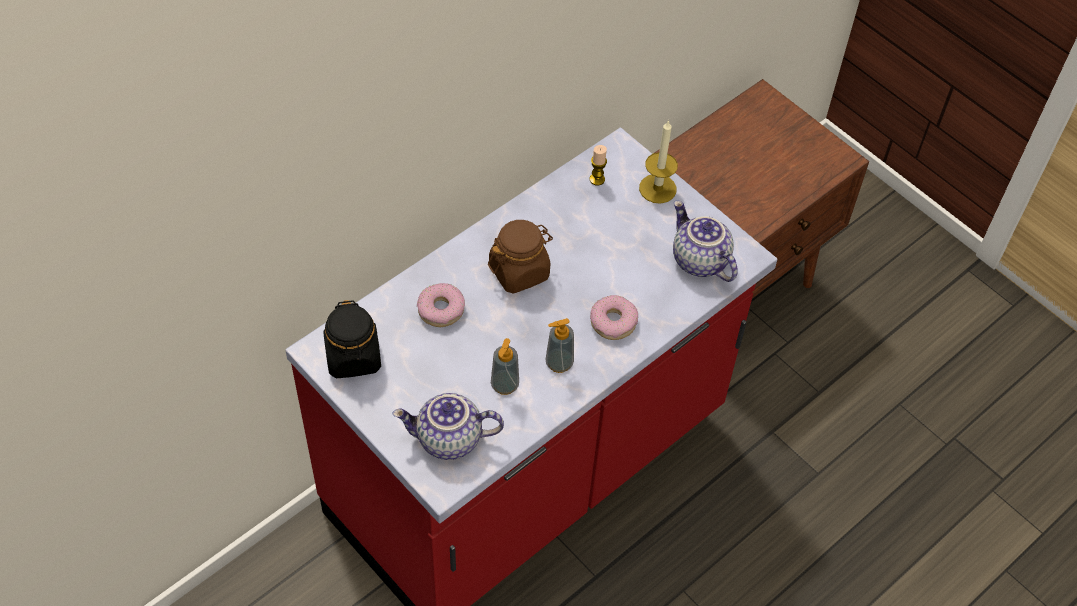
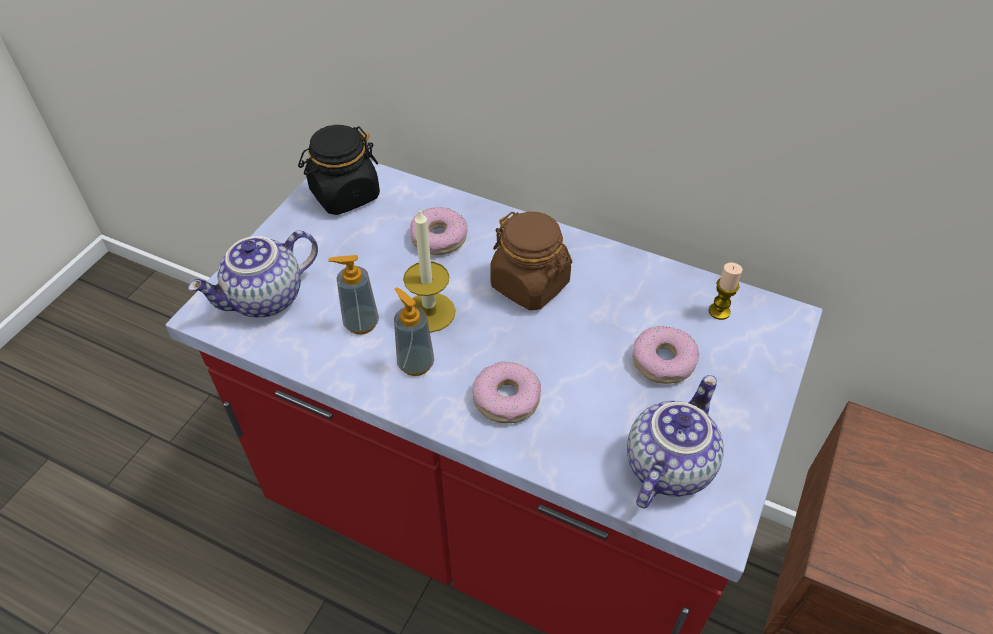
camera: 70 degrees right, 5 degrees down
teapot [392,393,504,460] -> teapot turned 105 degrees counterclockwise [188,230,318,317]
candle [639,120,678,204] -> candle moved to [403,208,456,333]
none -> donut [633,326,699,384]

